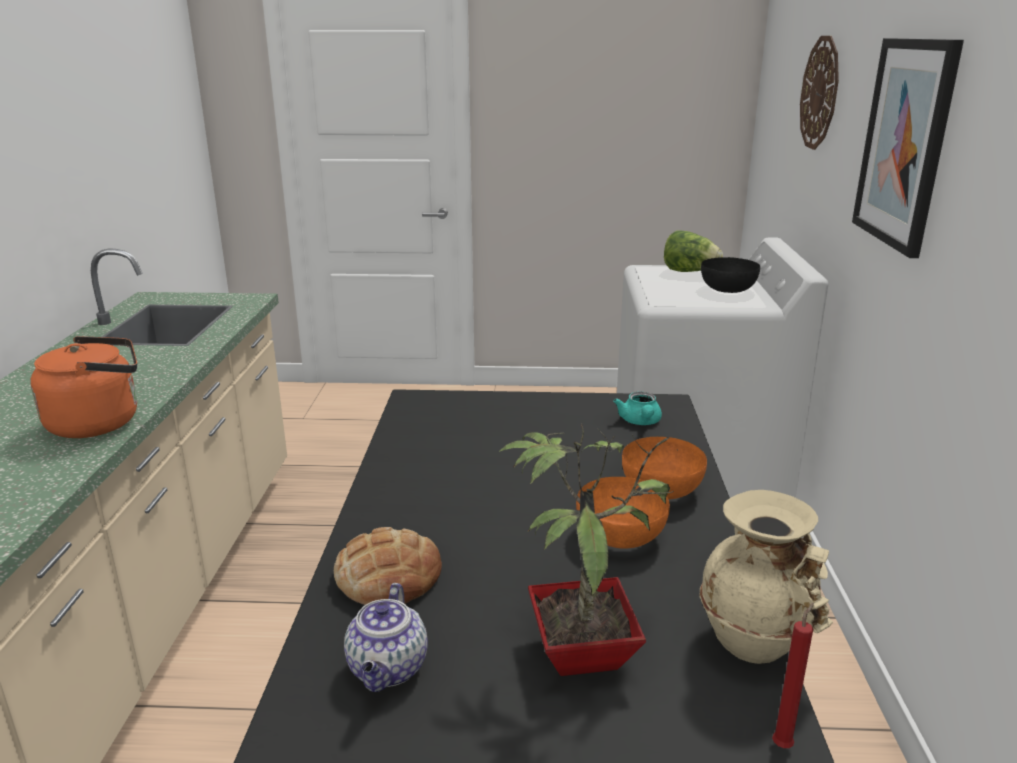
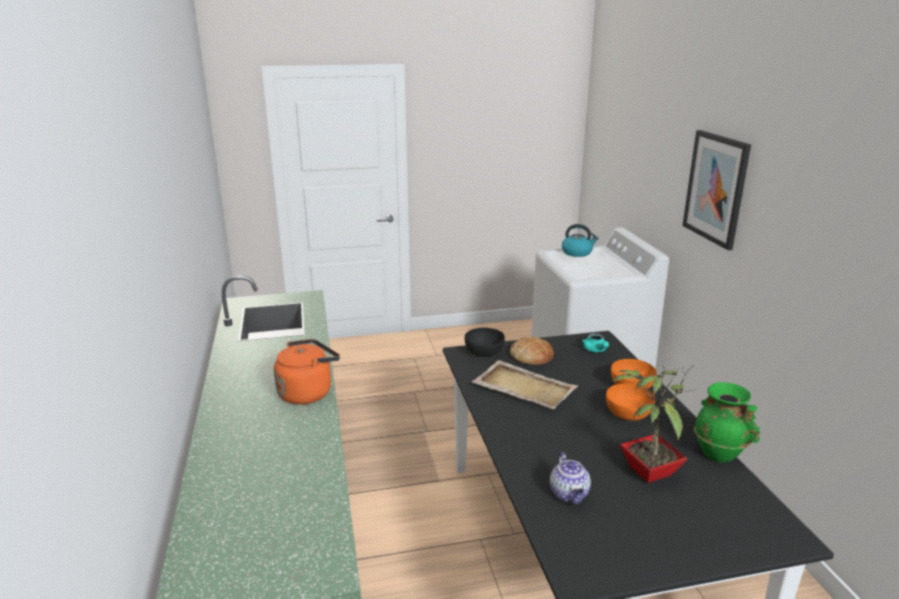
camera: 15 degrees left, 0 degrees up
bread [334,527,442,605] -> bread moved to [510,337,554,365]
lettuce [664,230,723,272] -> kettle [562,224,599,257]
beige vase [700,490,833,664] -> green vase [694,382,760,463]
black bowl [701,257,760,293] -> black bowl moved to [465,328,505,357]
red candle [772,603,814,748] -> none
wall clock [800,36,839,150] -> none
none -> beige tray [471,360,578,409]

